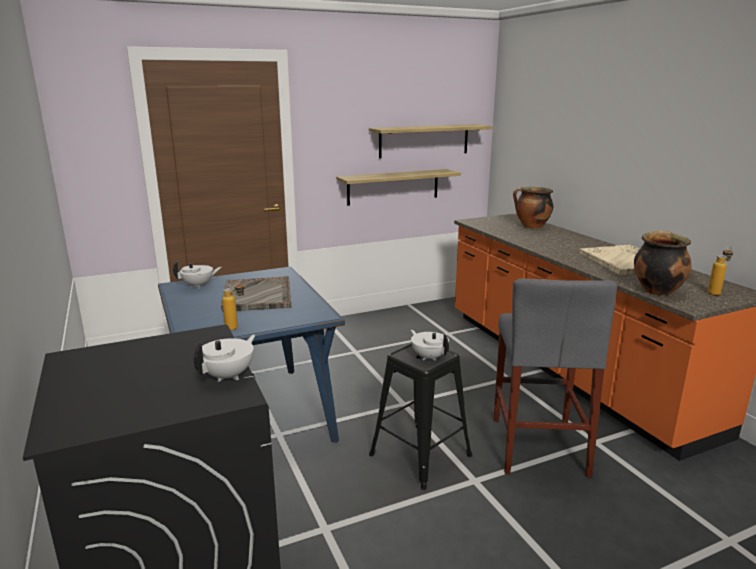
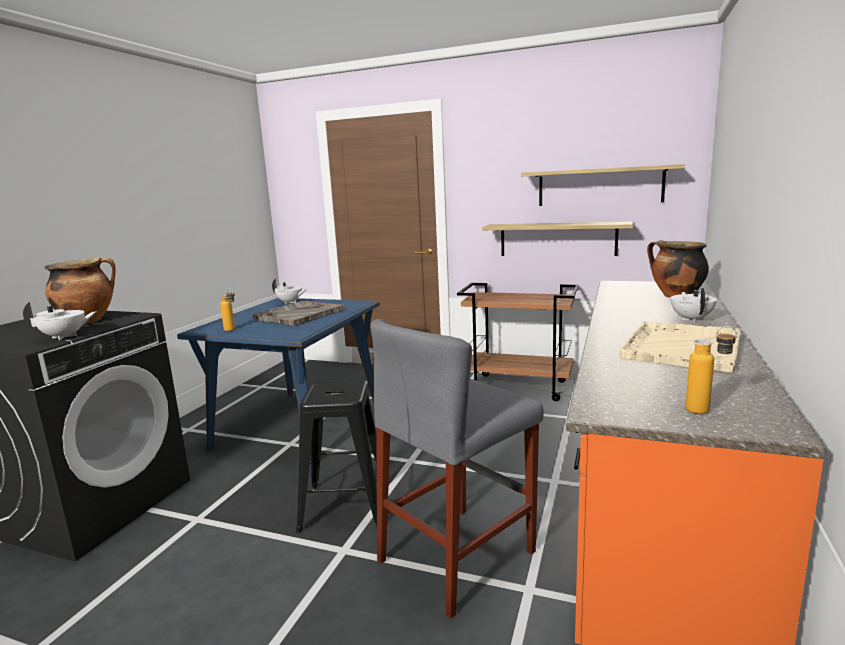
camera: 45 degrees right, 5 degrees down
white teapot [411,330,449,361] -> white teapot moved to [670,288,717,322]
cooking pot [634,230,692,296] -> cooking pot moved to [45,258,116,324]
none -> brown cart [457,283,579,401]

